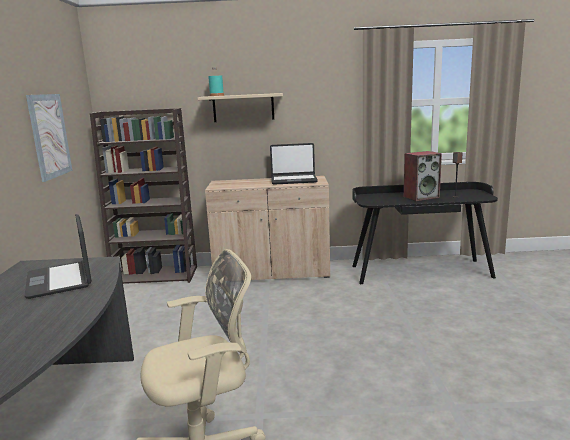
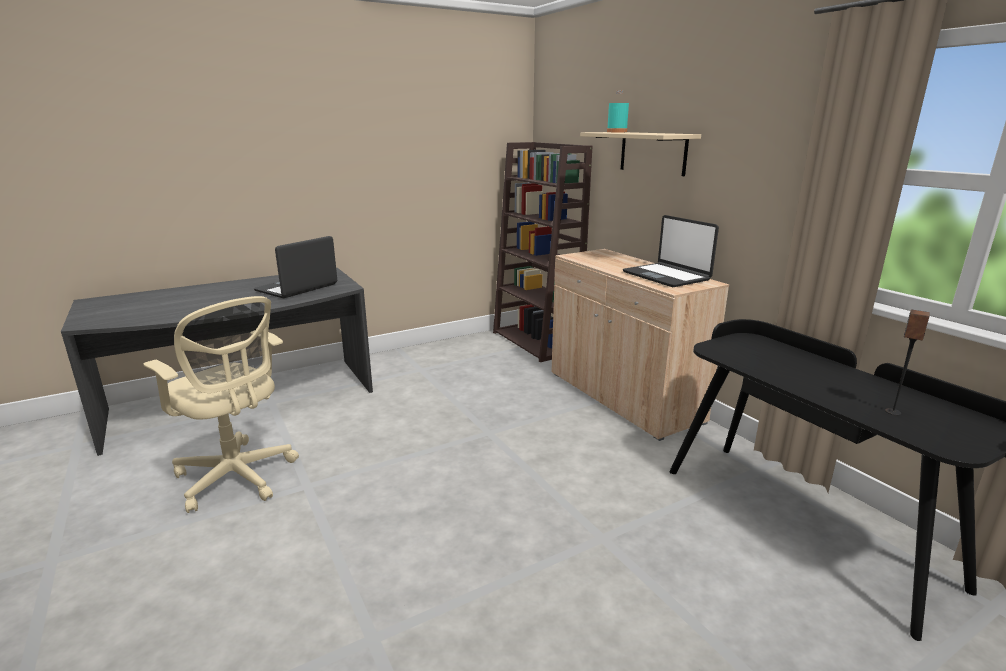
camera: 60 degrees right, 5 degrees up
picture [26,94,73,182] -> none
speaker [404,151,442,201] -> none

